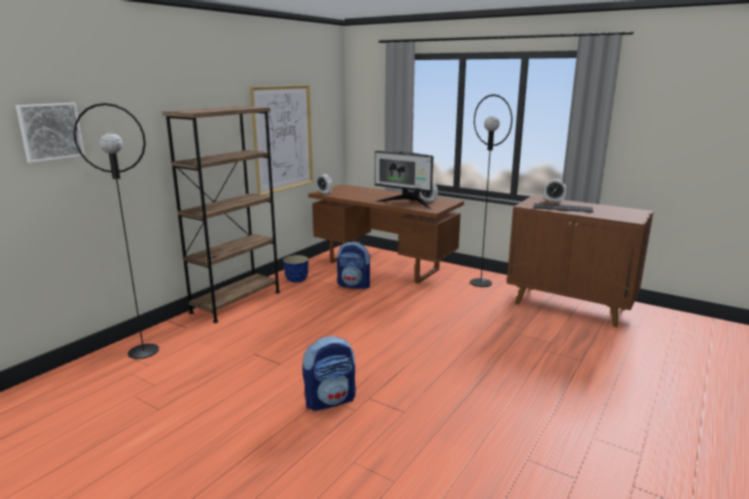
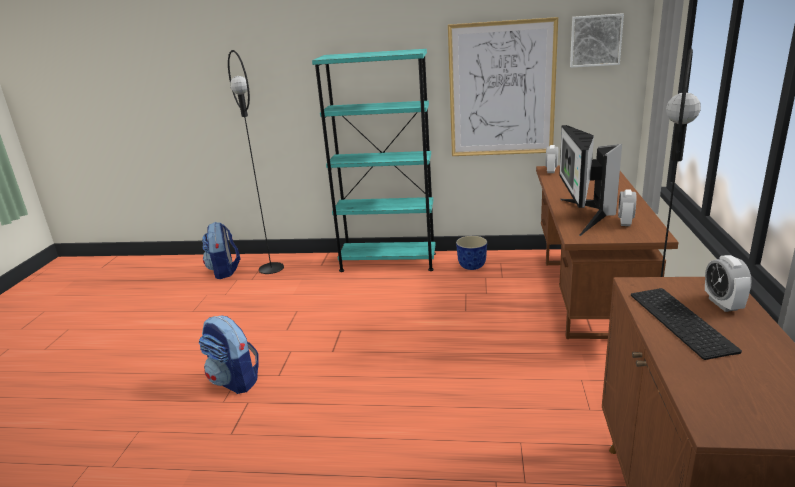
camera: 65 degrees right, 5 degrees up
picture [16,103,85,163] -> picture moved to [570,13,624,68]
brown bookcase [162,106,280,323] -> turquoise bookcase [312,49,436,272]
backpack [337,242,371,289] -> backpack moved to [202,222,241,279]

